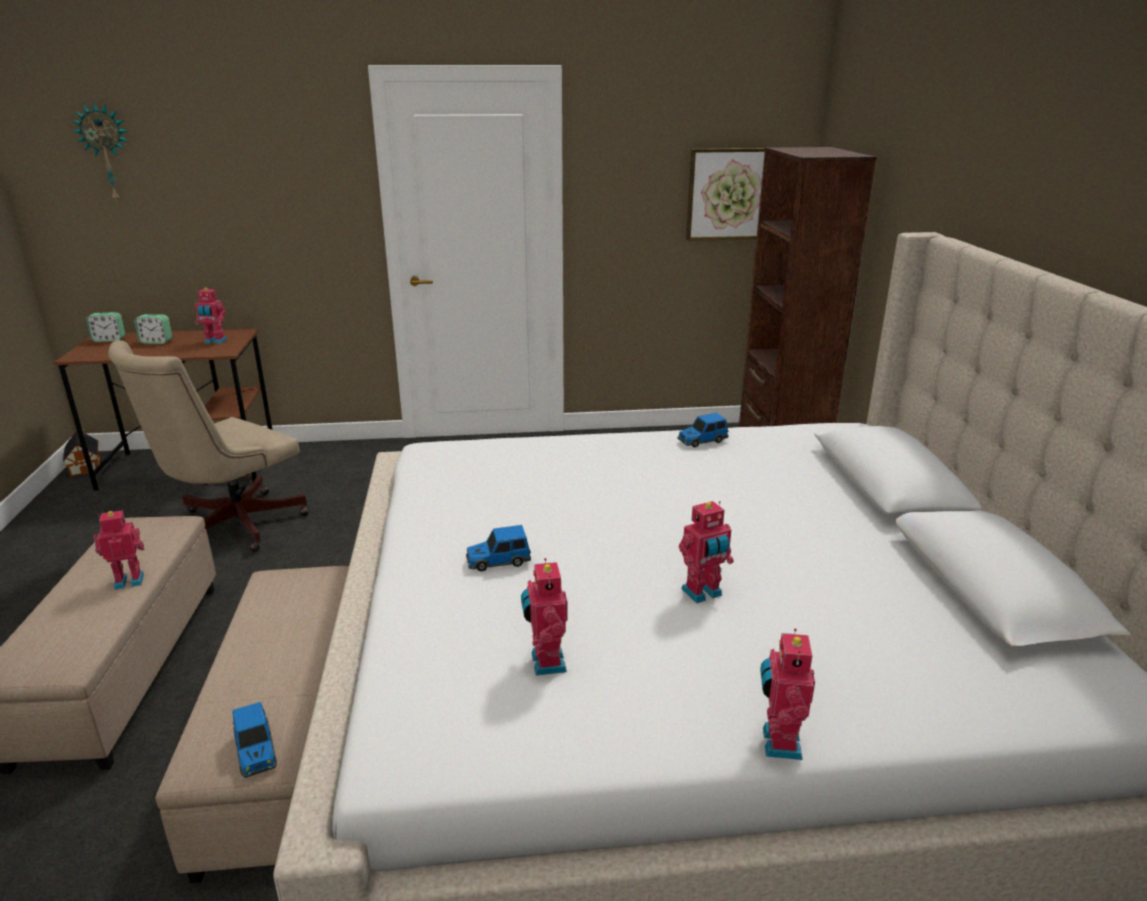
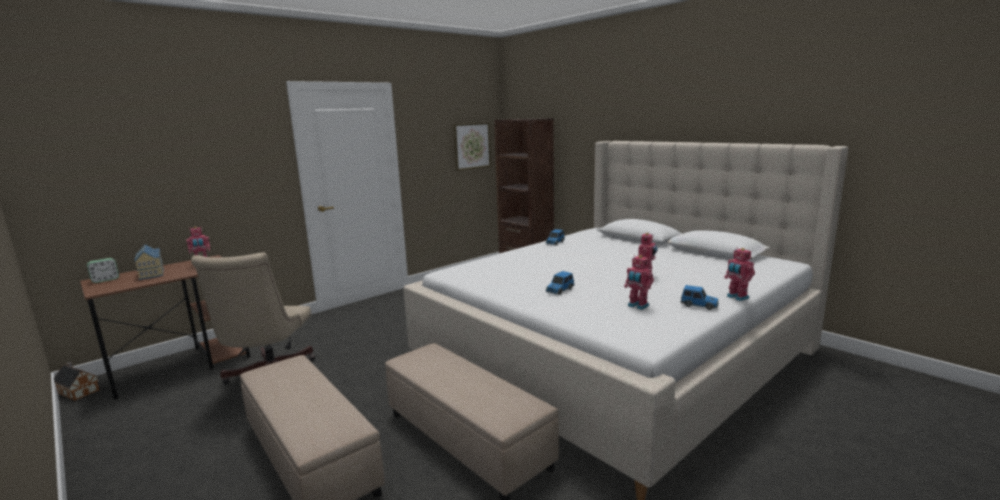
camera: 35 degrees left, 10 degrees down
wall clock [72,102,129,202] -> none
toy robot [94,510,144,590] -> none
alarm clock [134,314,173,344] -> toy house [134,244,164,280]
toy car [232,702,277,778] -> toy car moved to [681,285,719,310]

